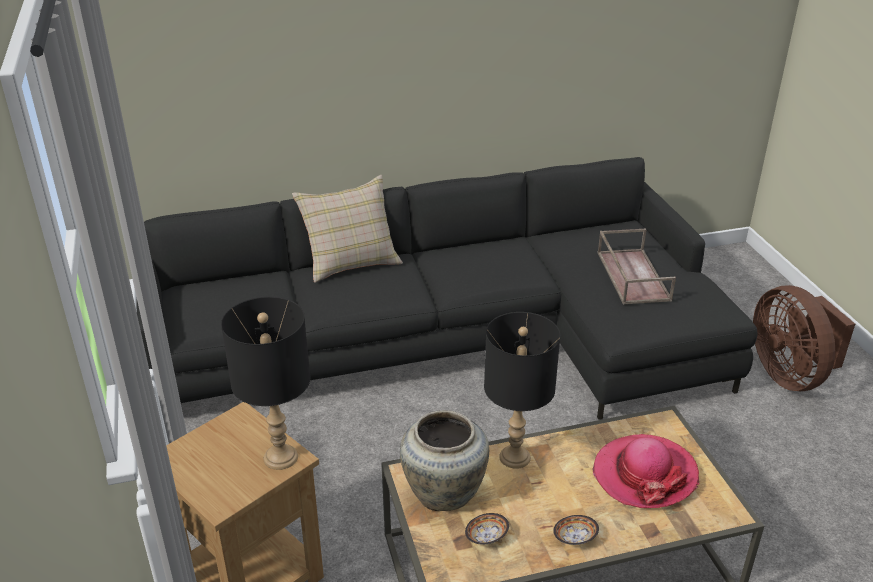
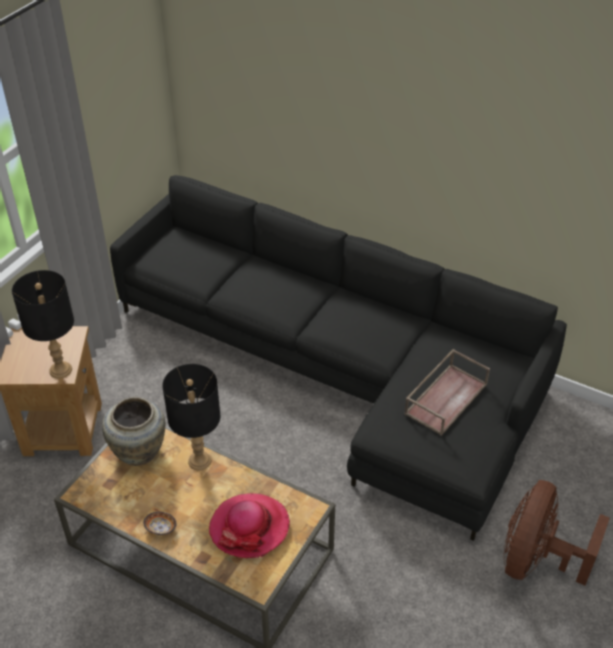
camera: 45 degrees right, 10 degrees up
beige pillow [292,175,403,283] -> none
bowl [465,513,509,544] -> none

